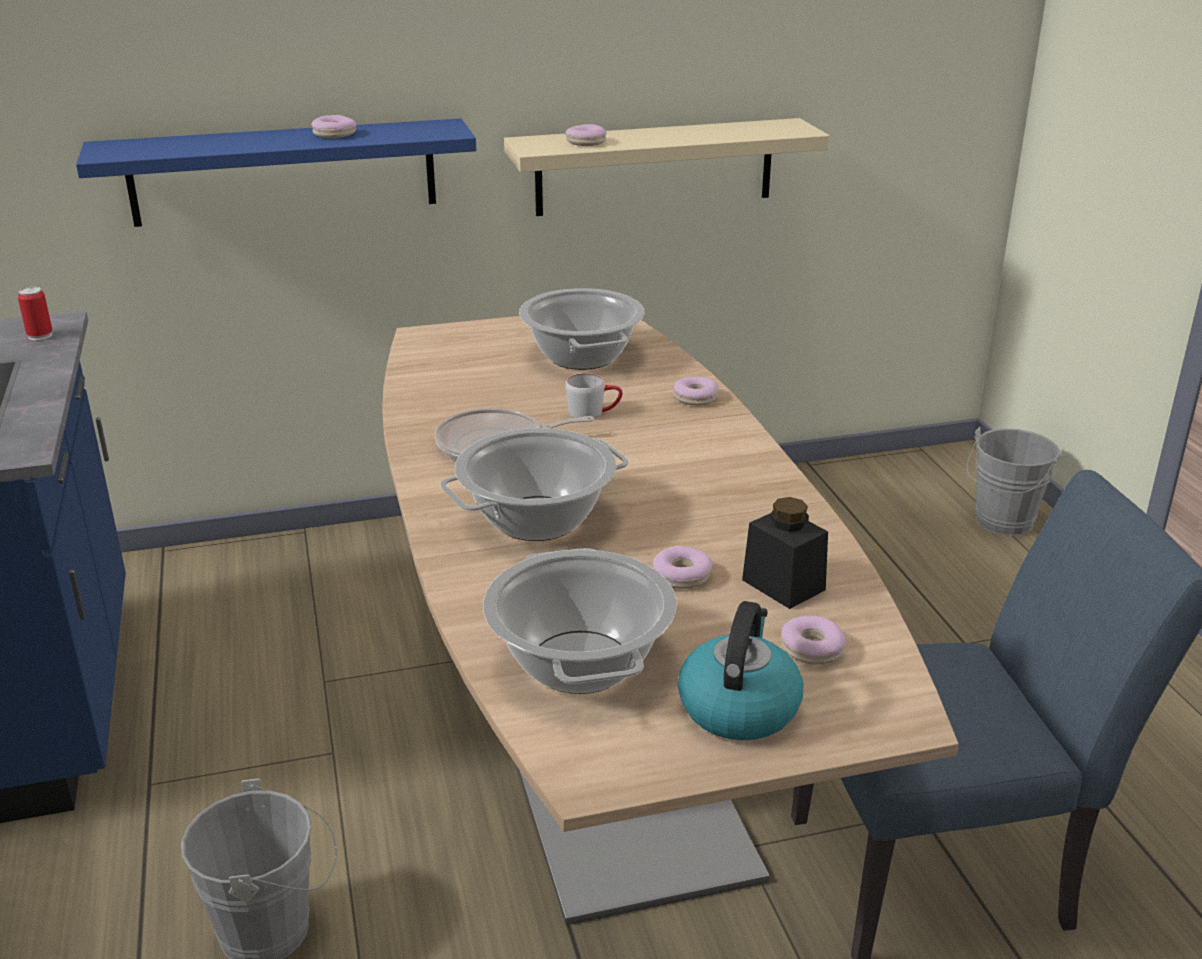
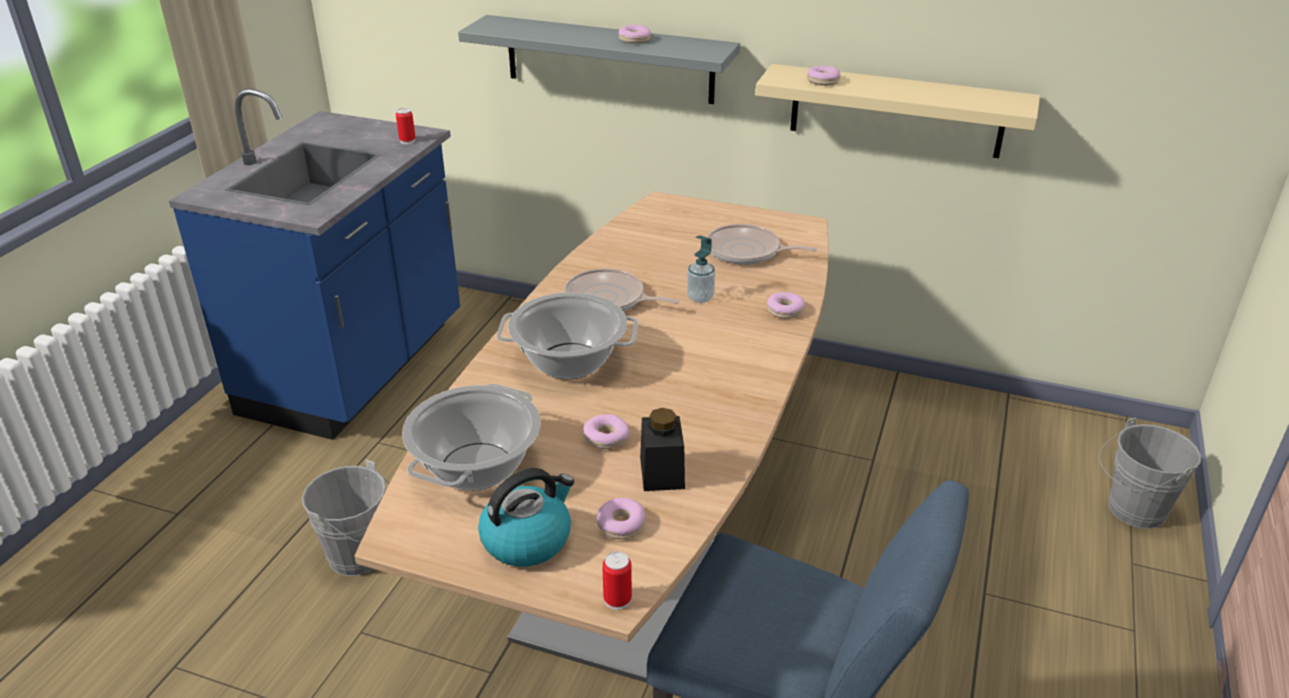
camera: 35 degrees right, 5 degrees up
blue shelf [76,118,476,227] -> grey shelf [458,15,740,104]
cooking pot [519,288,645,370] -> frying pan [707,224,817,265]
grey mug [566,373,623,419] -> soap dispenser [687,235,715,303]
none -> can [602,551,632,610]

